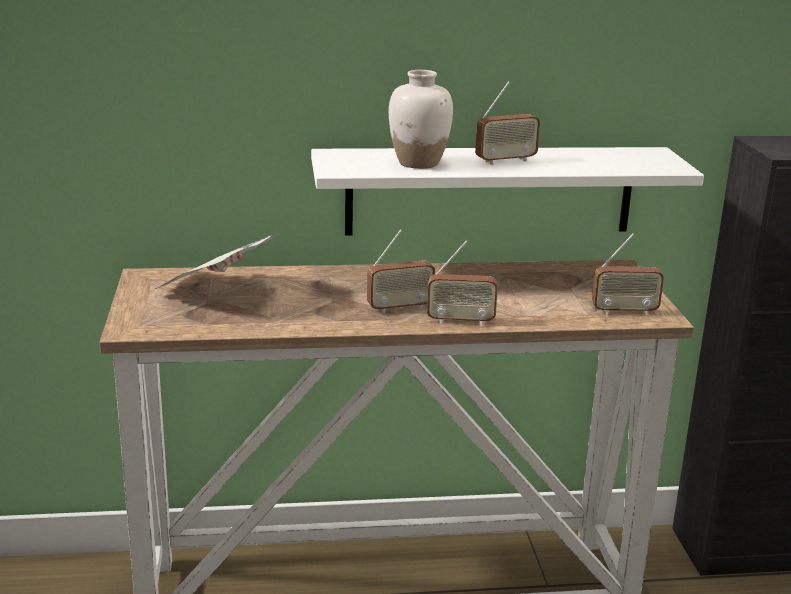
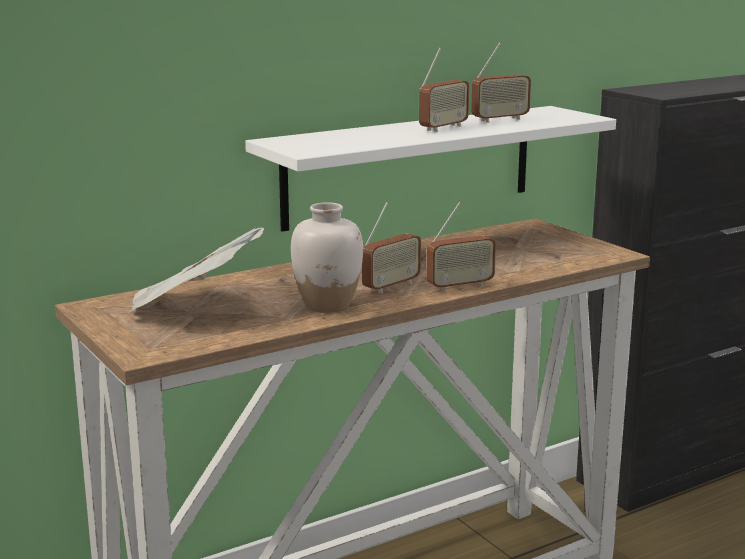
camera: 25 degrees left, 5 degrees down
white vase [389,70,453,169] -> white vase moved to [291,202,363,313]
radio [592,233,664,315] -> radio moved to [471,42,531,123]

